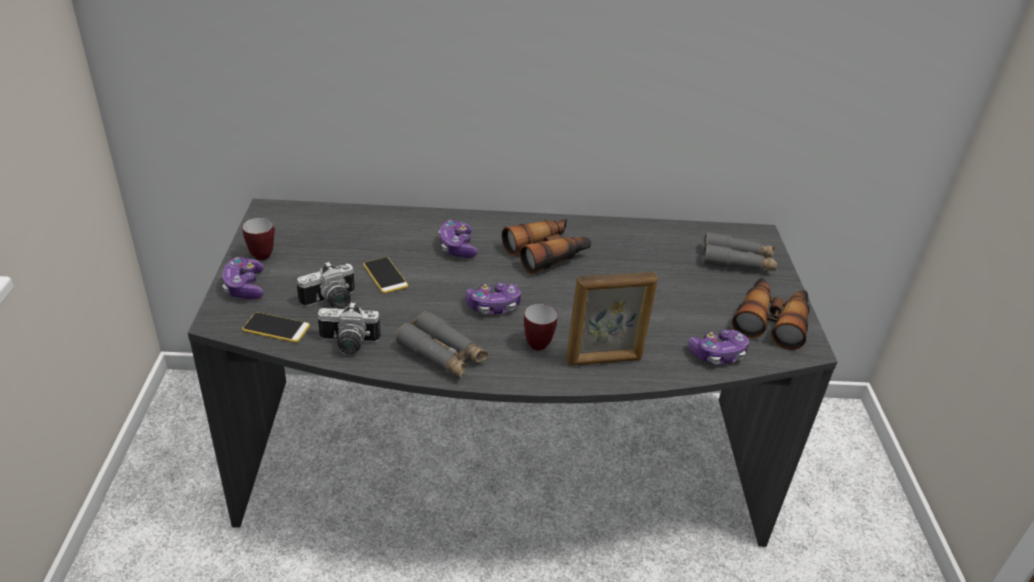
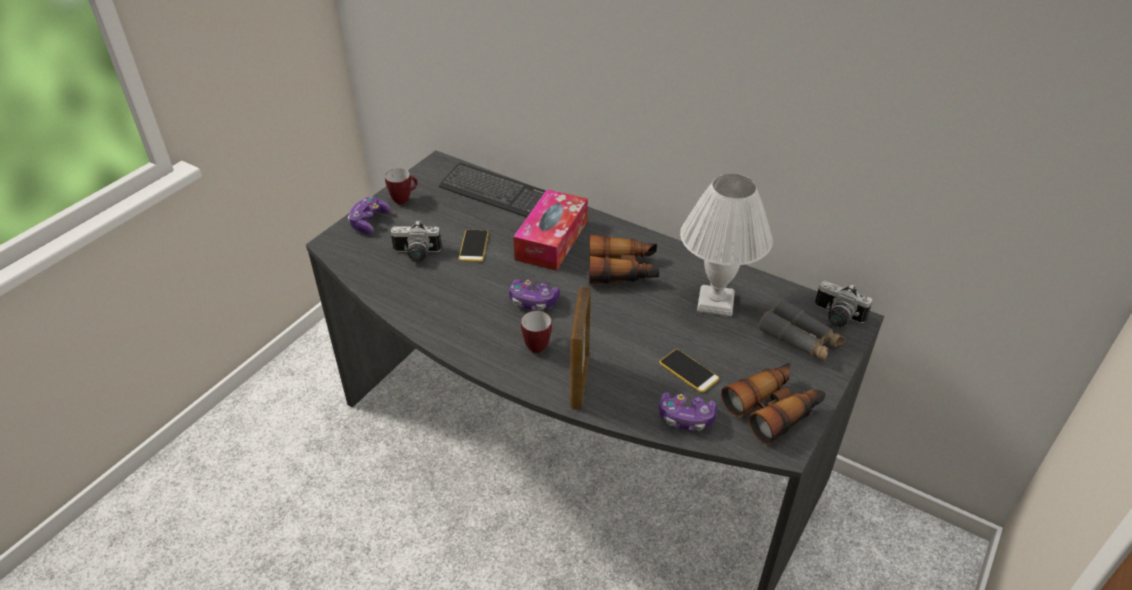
camera: 35 degrees right, 5 degrees up
phone [242,312,310,343] -> phone moved to [659,349,719,393]
camera [318,302,381,355] -> camera moved to [815,281,872,327]
grey binoculars [396,311,488,378] -> none
game controller [439,220,478,258] -> tissue box [513,189,588,271]
picture frame [566,272,658,366] -> picture frame turned 75 degrees clockwise [570,287,591,409]
none -> keyboard [439,163,546,217]
none -> white table lamp [680,174,773,317]

